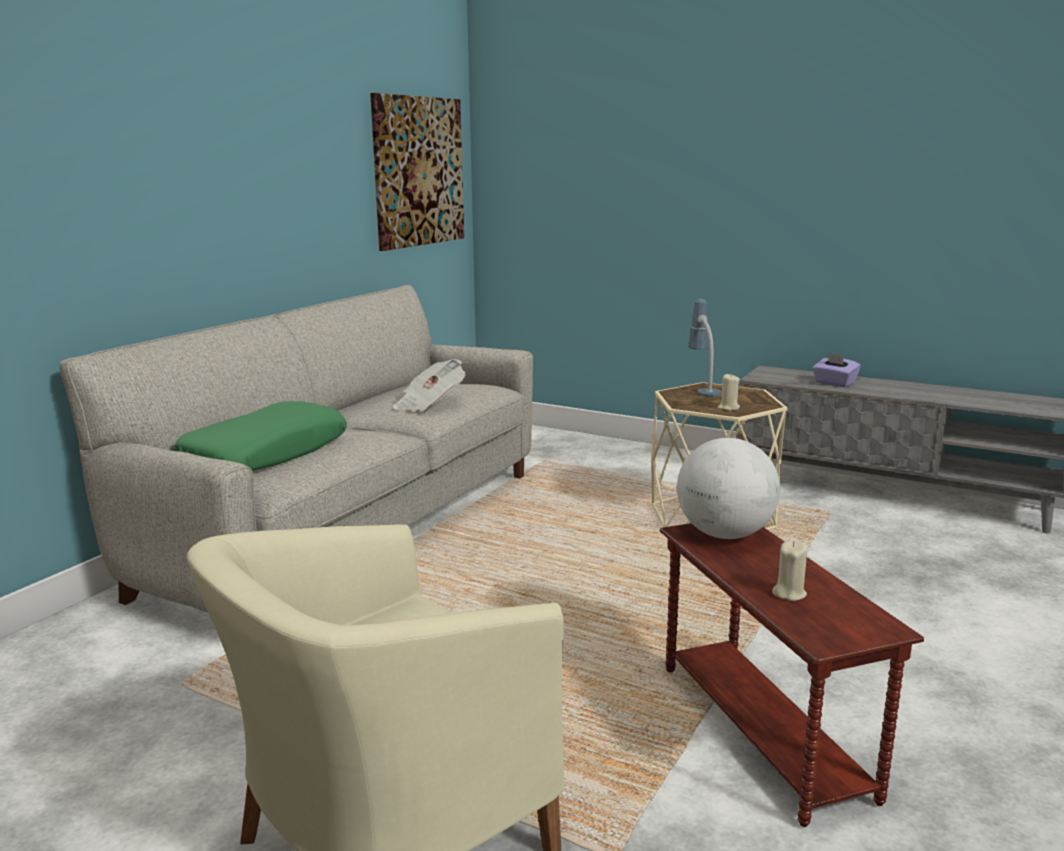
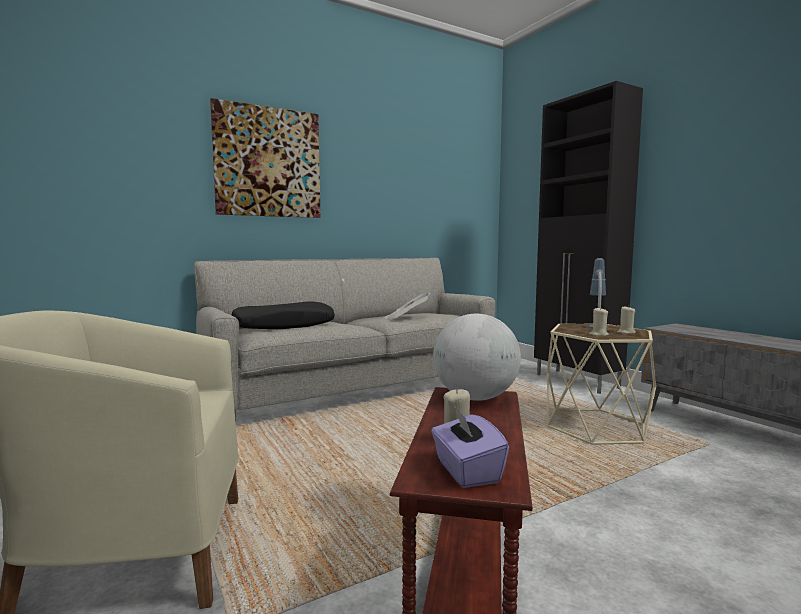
camera: 30 degrees right, 10 degrees down
green pillow [174,401,347,471] -> black pillow [232,301,335,329]
picture [370,93,464,251] -> picture moved to [210,98,321,218]
purple tissue box [813,353,861,387] -> purple tissue box moved to [431,407,509,488]
none -> black cabinet [534,81,643,394]
none -> beige candle [617,307,636,334]

